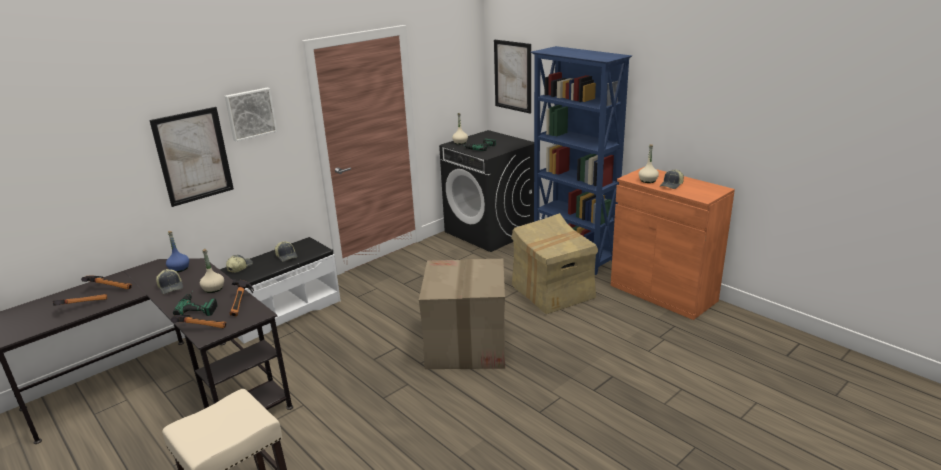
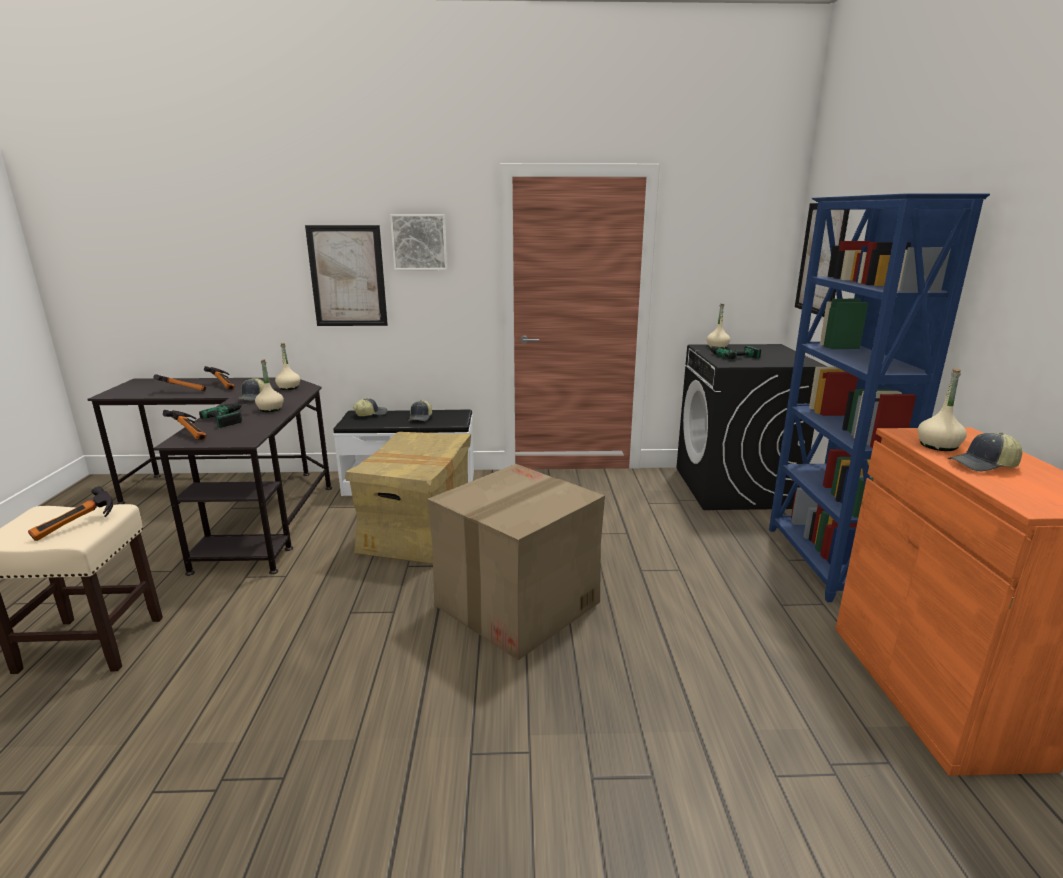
camera: 40 degrees right, 5 degrees down
blue bottle [166,231,189,273] -> beige bottle [275,343,300,390]
hammer [230,279,254,317] -> hammer moved to [28,486,113,541]
cardboard box [511,213,598,314] -> cardboard box moved to [345,432,471,564]

